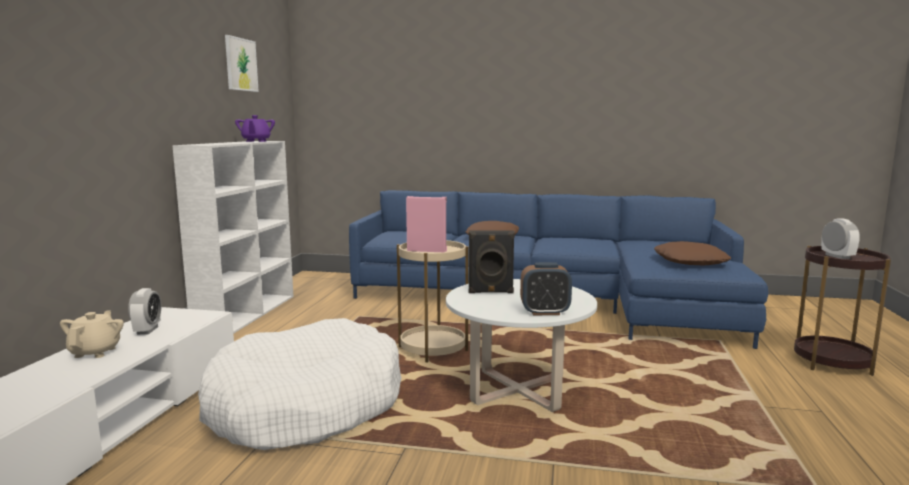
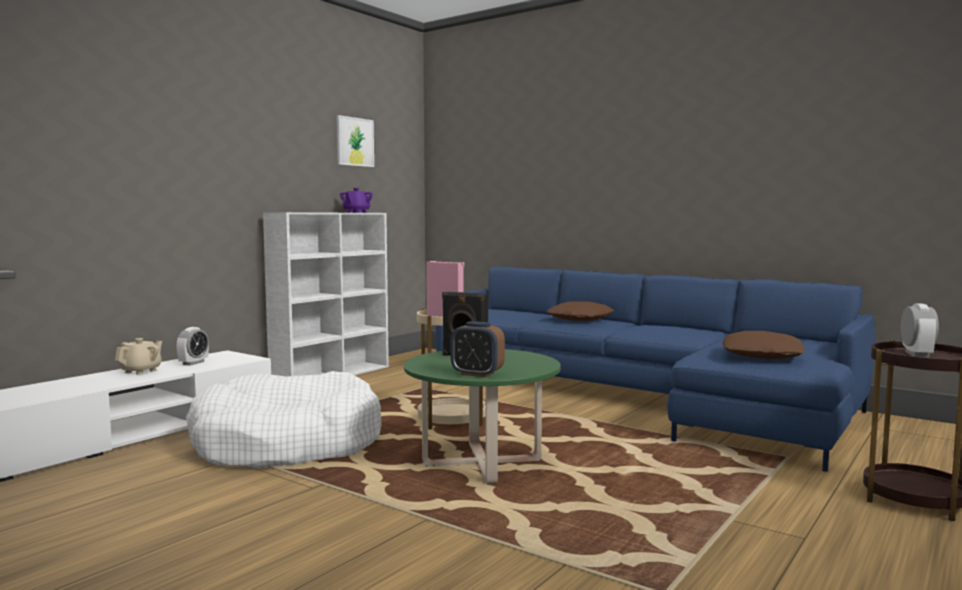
camera: 25 degrees right, 5 degrees down
white coffee table [446,279,597,412] -> green coffee table [404,349,561,483]

